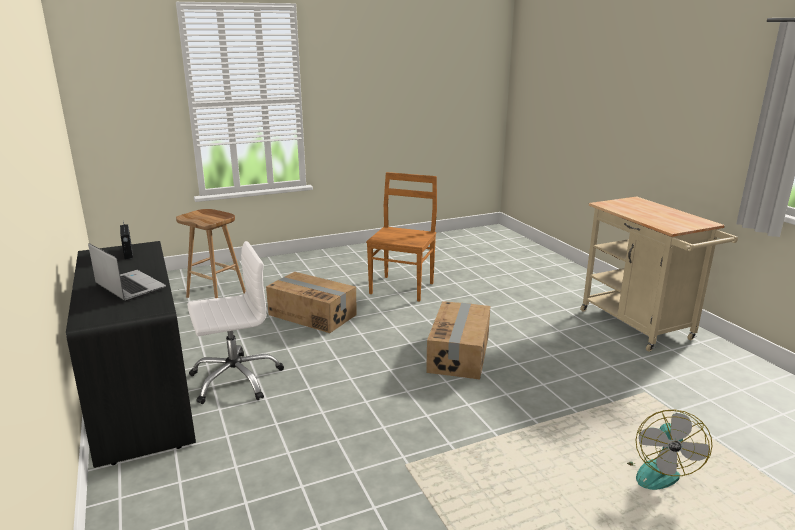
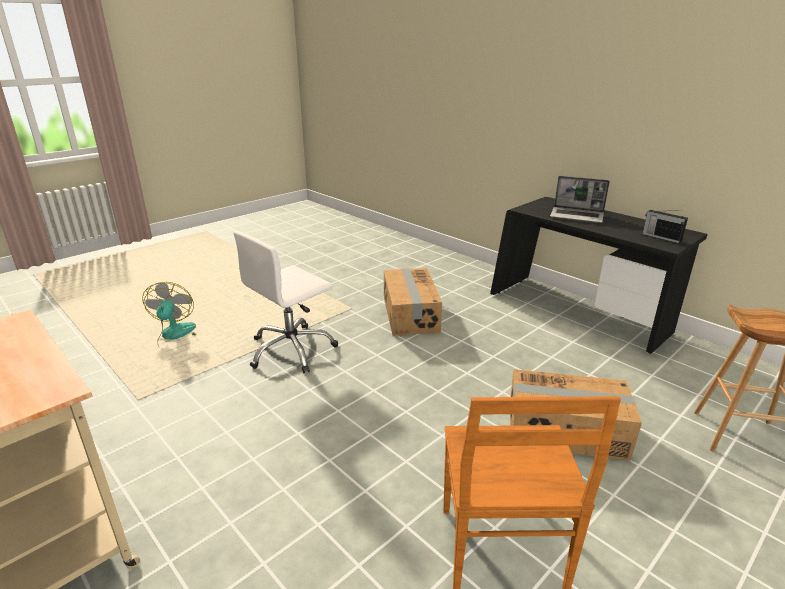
camera: 160 degrees right, 5 degrees up
white office chair [187,241,284,404] -> white office chair moved to [233,231,338,373]
cardboard box [426,301,491,380] -> cardboard box moved to [384,268,442,335]

